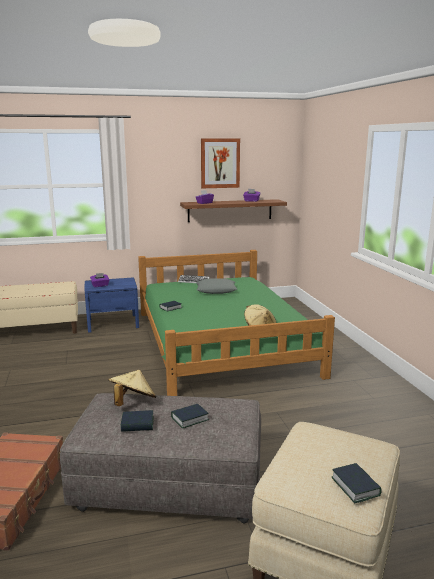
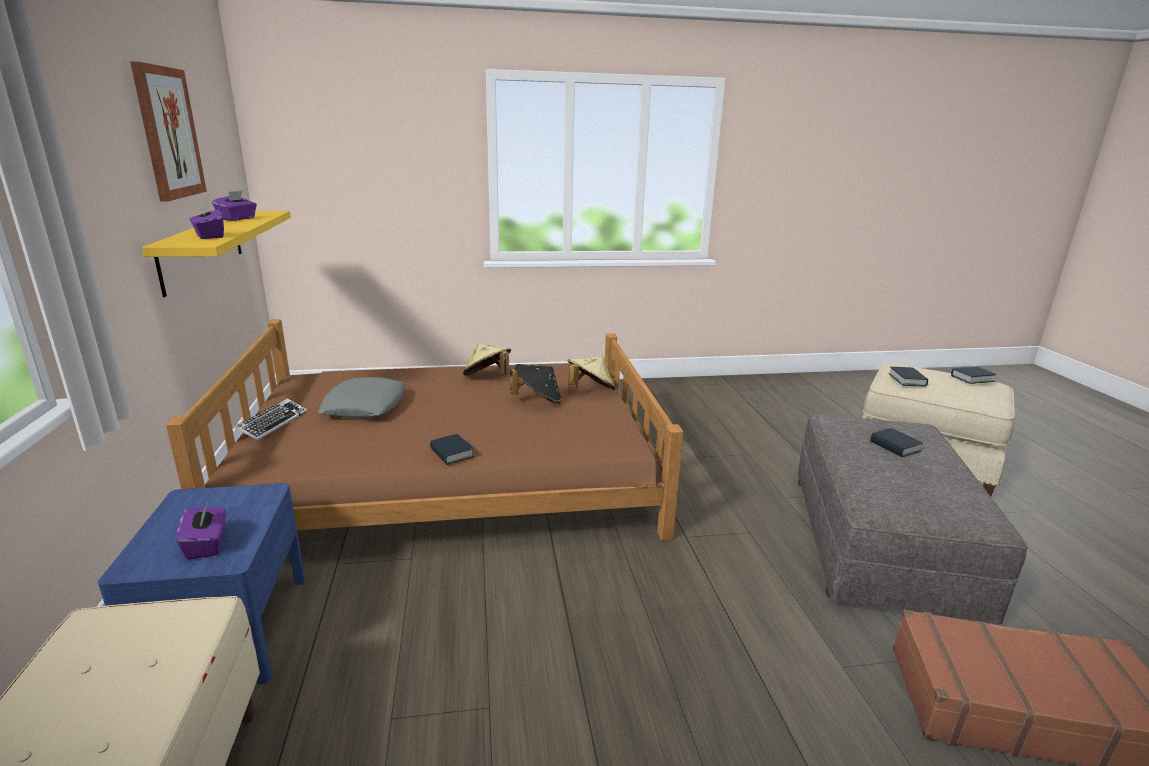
camera: 85 degrees left, 5 degrees up
beige hat [108,370,156,406] -> beige hat moved to [463,343,511,375]
book [121,410,154,432] -> book moved to [889,367,928,387]
green bed [138,250,335,396] -> brown bed [166,319,684,541]
brown shelf [180,199,287,222] -> yellow shelf [142,211,291,297]
none -> black hat [510,364,561,403]

